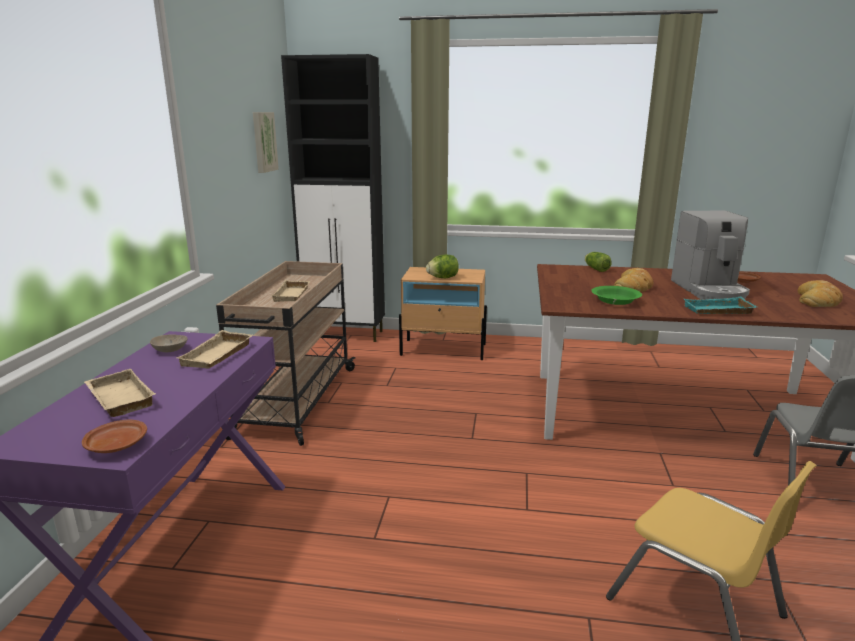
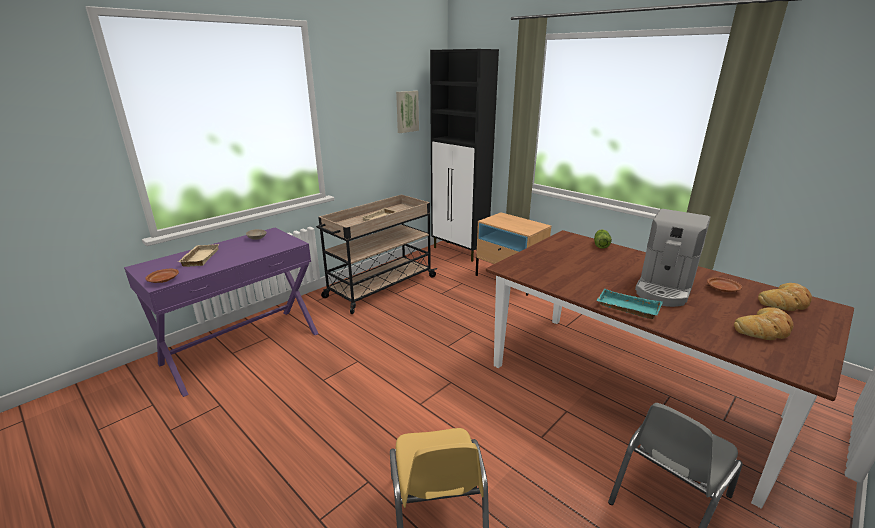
camera: 35 degrees right, 5 degrees up
beige tray [176,330,253,368] -> none
lettuce [426,254,459,278] -> none
green bowl [591,286,642,305] -> none
bread [614,268,653,292] -> bread moved to [758,283,812,311]

